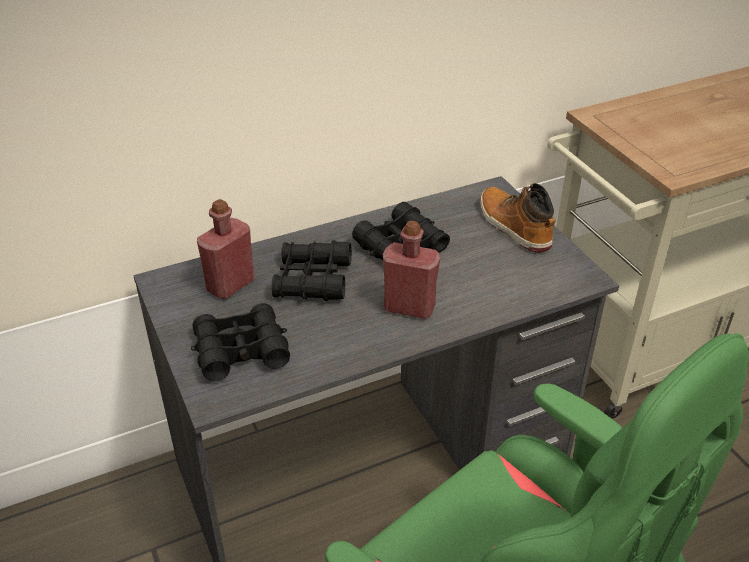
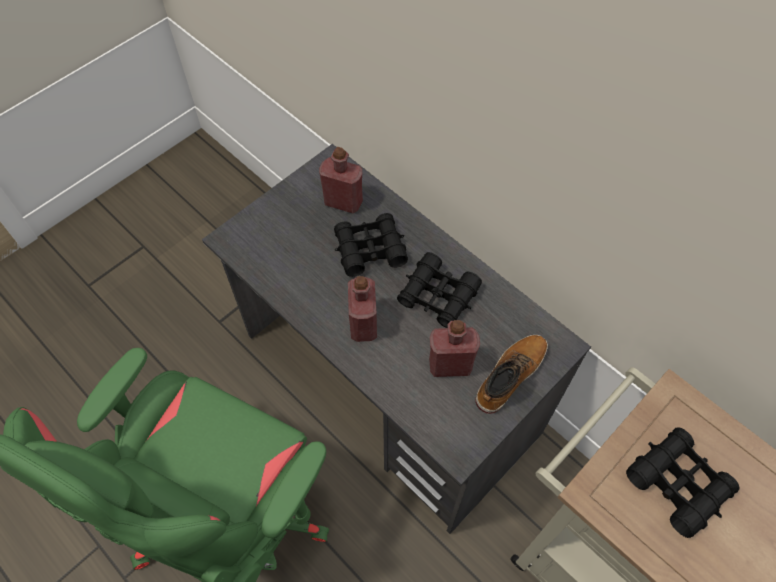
camera: 70 degrees right, 20 degrees up
black binoculars [191,303,290,381] -> black binoculars moved to [626,427,739,538]
none -> red bottle [429,320,480,377]

